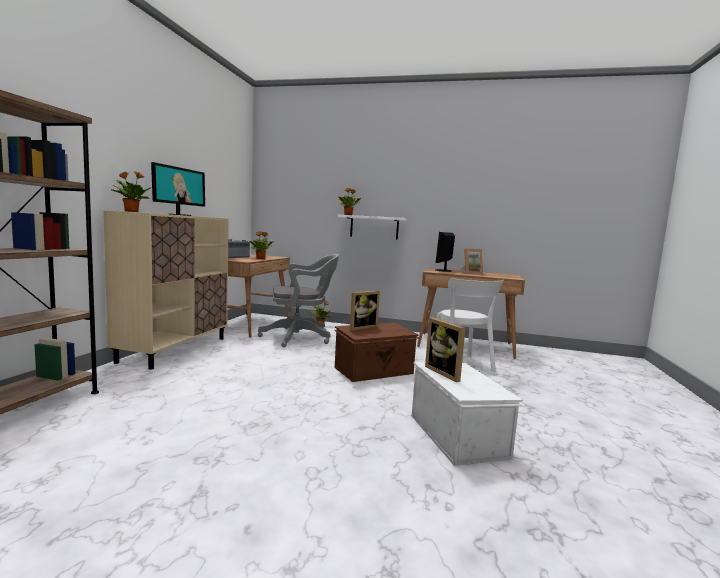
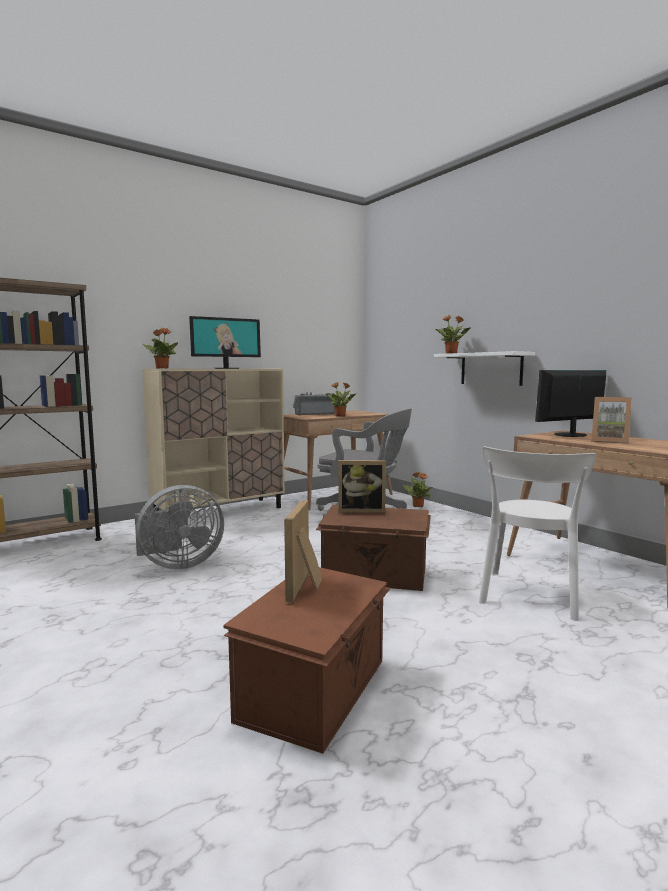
camera: 40 degrees right, 0 degrees up
white storage box [412,362,526,466] -> brown storage box [223,567,391,754]
none -> grey fan [134,485,224,570]

